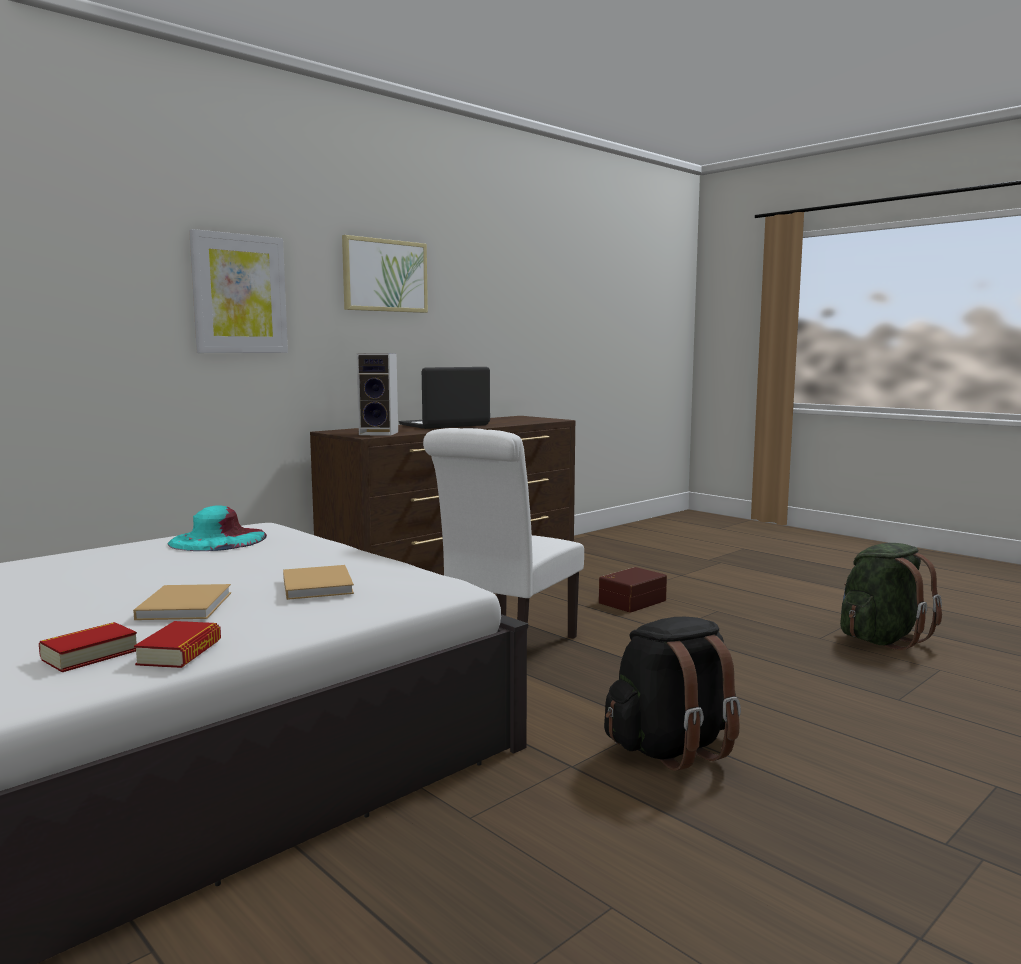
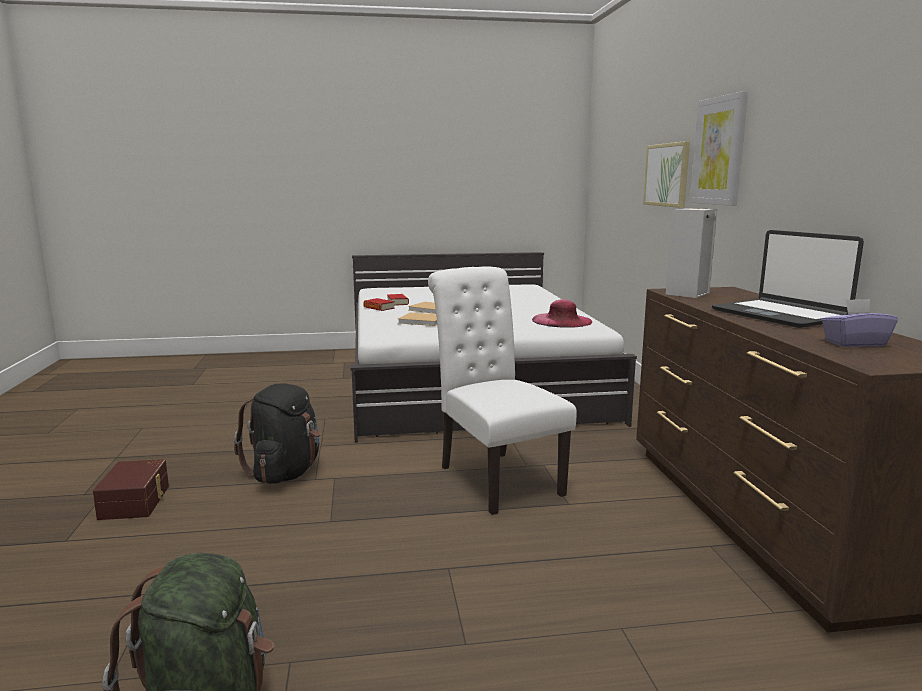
camera: 125 degrees right, 5 degrees up
turquoise hat [168,505,267,551] -> pink hat [532,299,593,328]
picture [342,235,428,313] -> picture moved to [643,141,690,208]
laptop [399,367,490,429] -> laptop turned 150 degrees clockwise [712,230,864,328]
brown storage box [599,567,667,613] -> brown storage box moved to [93,459,169,520]
none -> purple tissue box [822,299,898,347]

